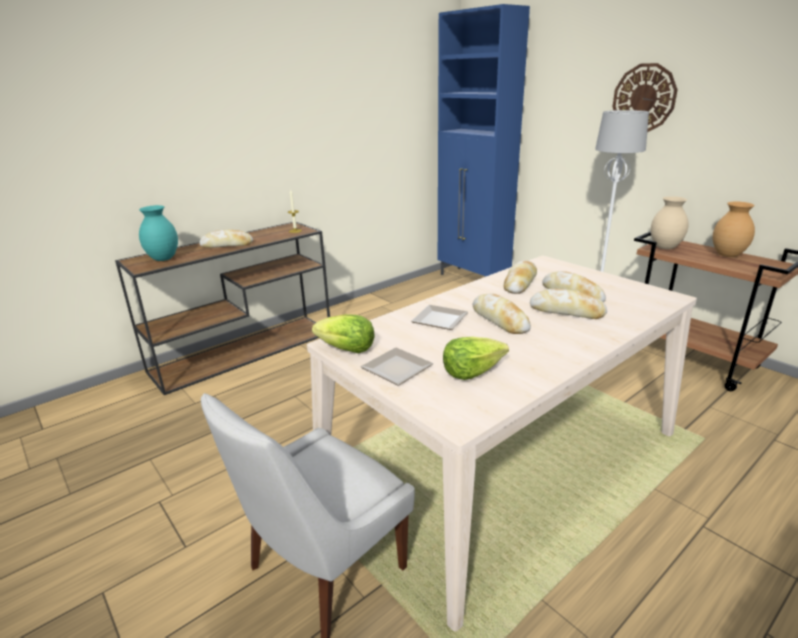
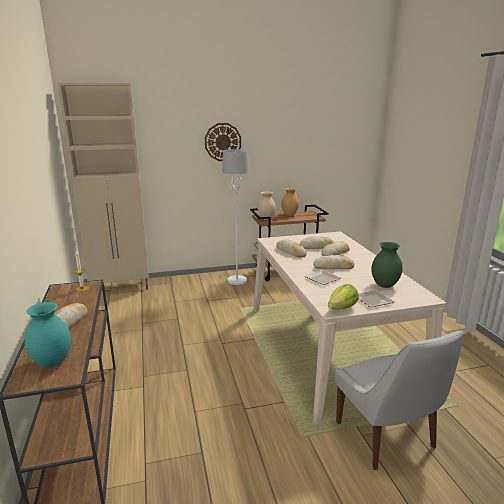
camera: 65 degrees left, 5 degrees down
blue cabinet [438,4,530,276] -> beige cabinet [58,83,149,290]
lettuce [443,337,509,380] -> green vase [371,242,403,288]

